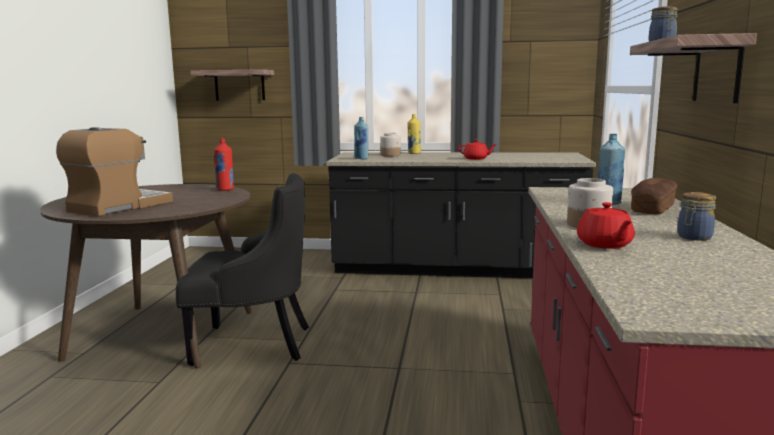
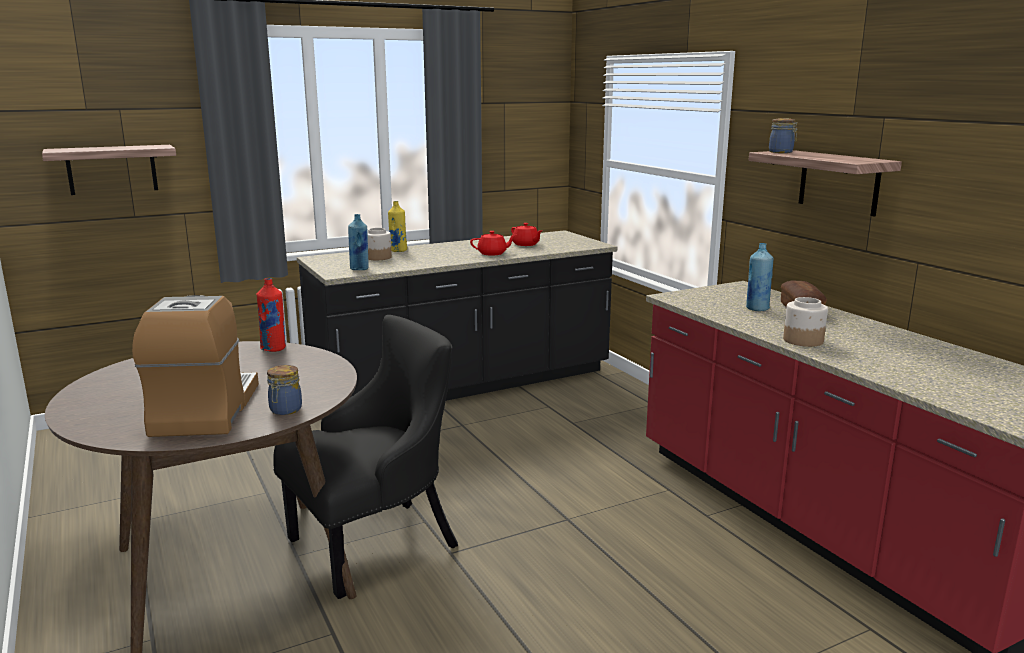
camera: 35 degrees left, 5 degrees up
red teapot [577,202,635,249] -> red teapot moved to [511,223,542,246]
jar [677,192,716,241] -> jar moved to [267,365,302,415]

